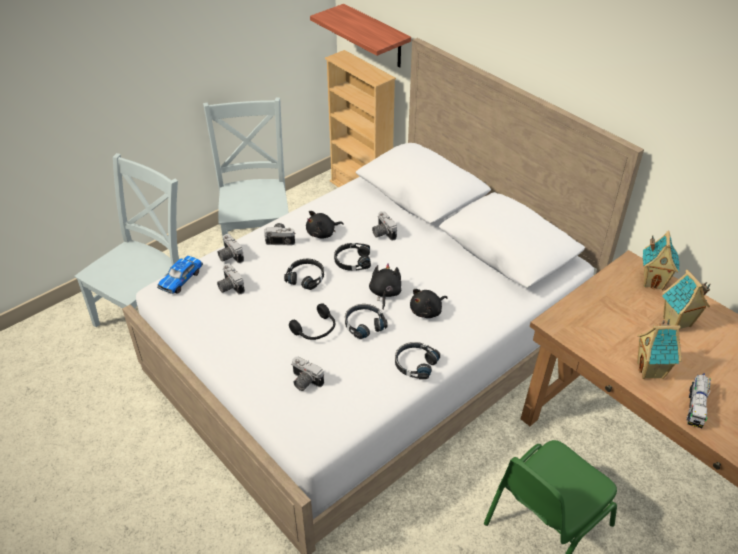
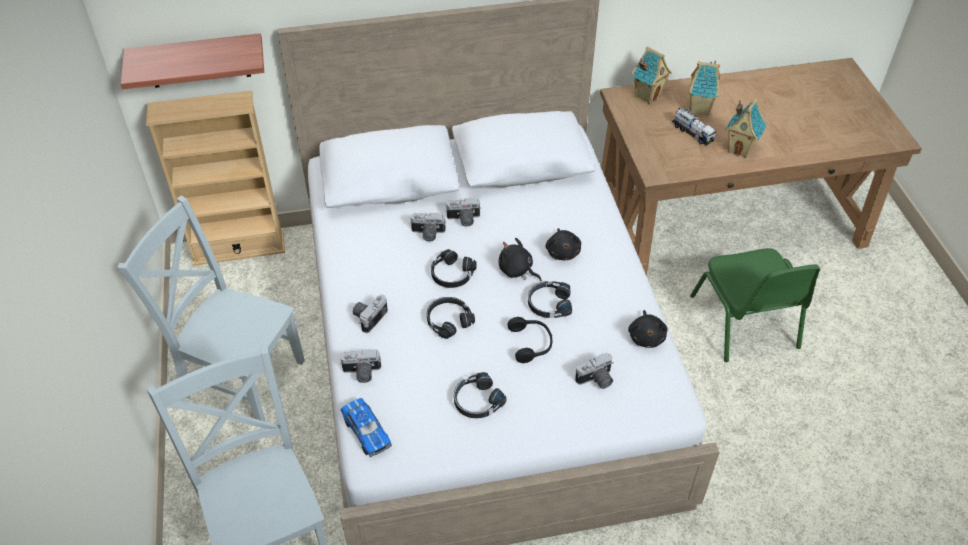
camera: 60 degrees left, 5 degrees up
camera [217,263,245,294] -> camera moved to [446,198,481,227]
black plush toy [306,211,344,238] -> black plush toy moved to [628,310,667,348]
black headphones [395,342,440,380] -> black headphones moved to [454,372,507,419]
toy truck [687,373,711,428] -> toy truck moved to [672,107,716,145]

